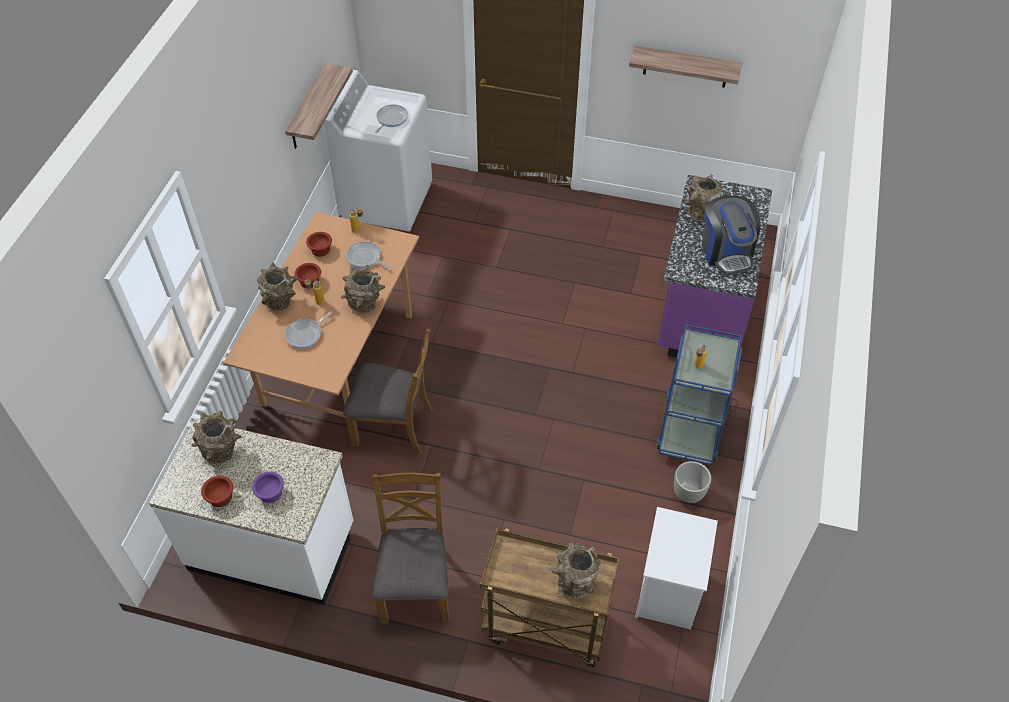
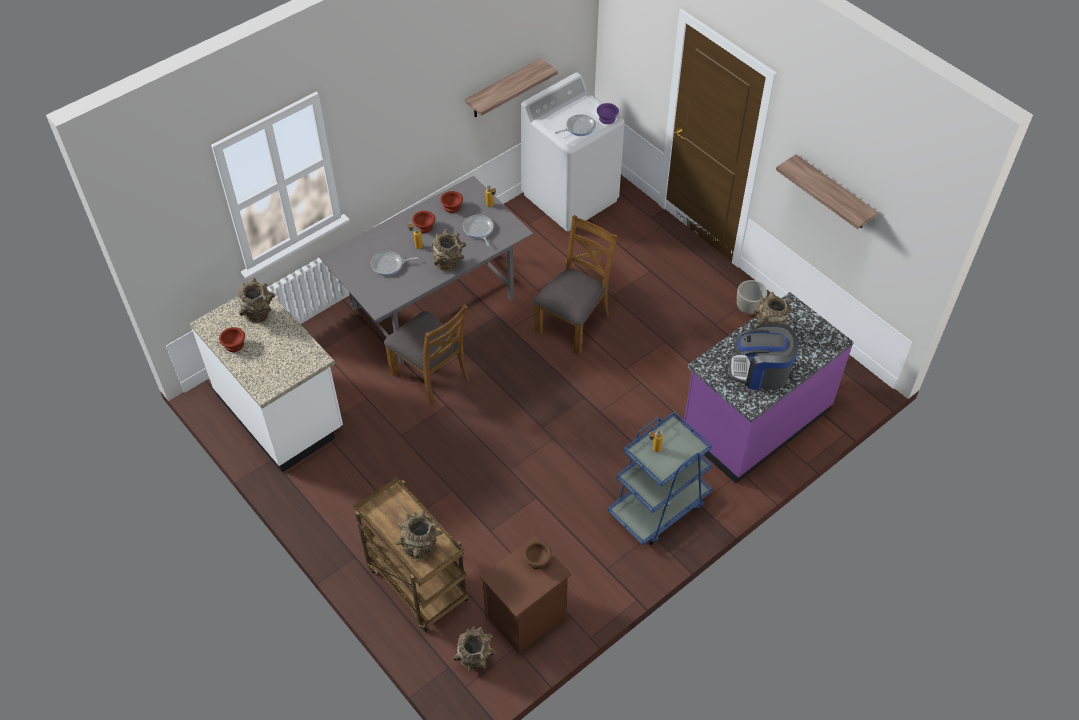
camera: 35 degrees right, 0 degrees up
brown dining table [223,212,419,417] -> grey dining table [319,176,533,364]
purple bowl [252,471,284,503] -> purple bowl moved to [597,103,619,124]
brown vase [257,262,297,311] -> brown vase moved to [453,626,496,672]
brown chair [372,472,449,624] -> brown chair moved to [534,215,618,355]
white nightstand [635,507,718,629] -> brown nightstand [480,536,571,654]
grey planter [674,461,711,503] -> grey planter moved to [737,280,767,314]
coffee machine [702,195,761,275] -> coffee machine turned 75 degrees clockwise [729,323,799,390]
none -> brown bowl [523,541,552,569]

